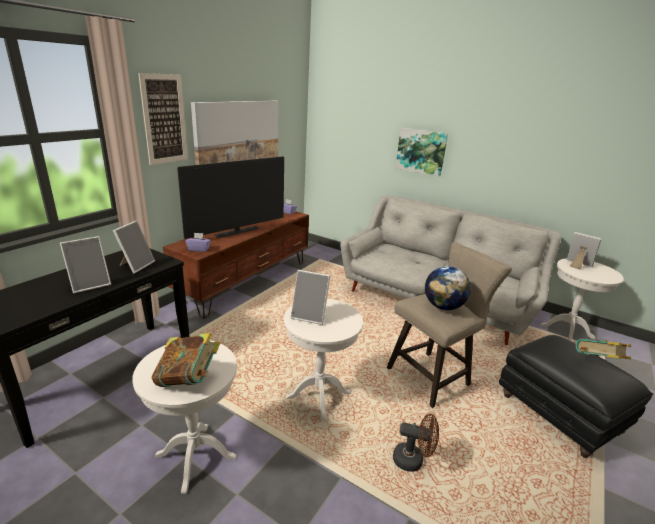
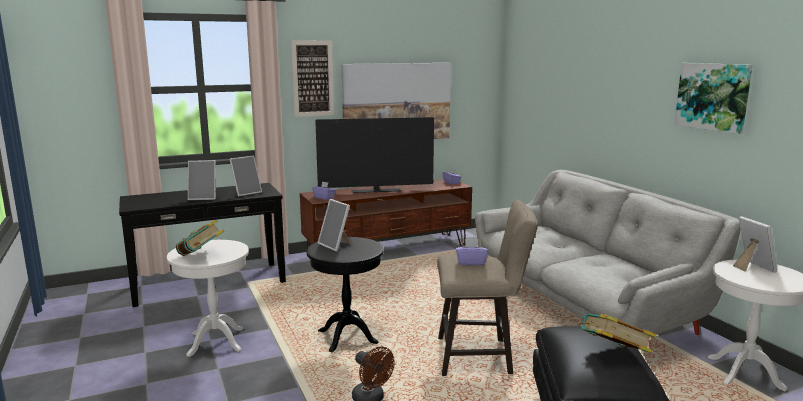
camera: 35 degrees right, 10 degrees down
white side table [284,299,363,420] -> black side table [307,237,384,352]
picture [395,128,448,177] -> picture moved to [674,63,753,134]
globe [425,266,471,310] -> purple tissue box [456,239,488,265]

